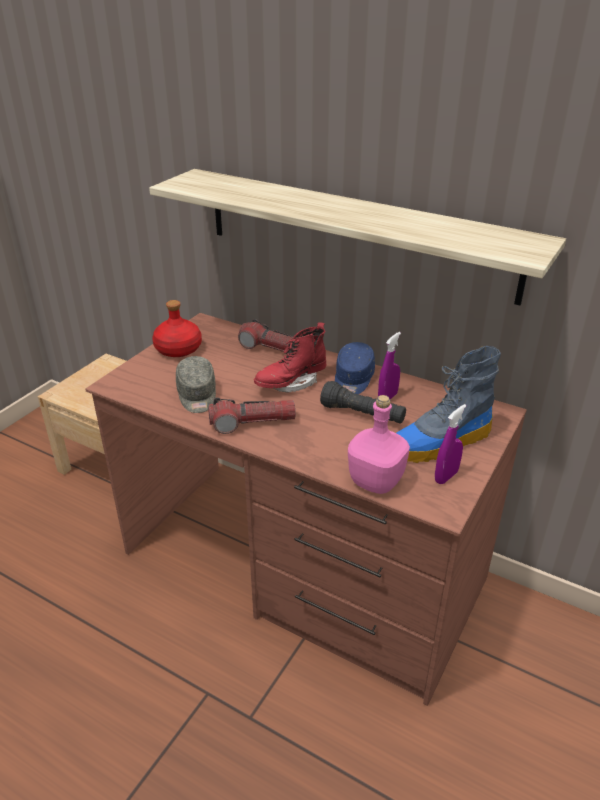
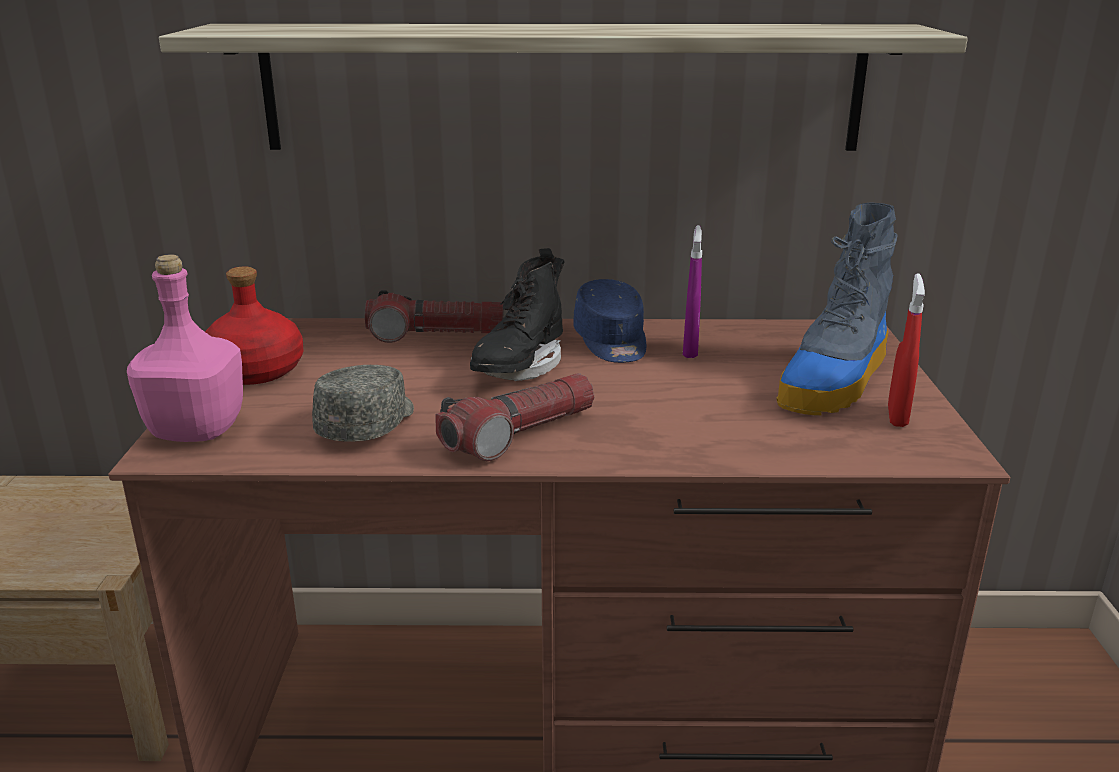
camera: 30 degrees left, 10 degrees down
grey cap [176,356,216,413] -> grey cap turned 120 degrees counterclockwise [312,365,414,442]
red boot [254,322,326,392] -> black boot [470,248,564,381]
black flashlight [320,381,406,424] -> none
pink bottle [348,395,410,494] -> pink bottle moved to [127,254,243,442]
purple spray bottle [435,404,466,484] -> red spray bottle [888,273,925,427]

